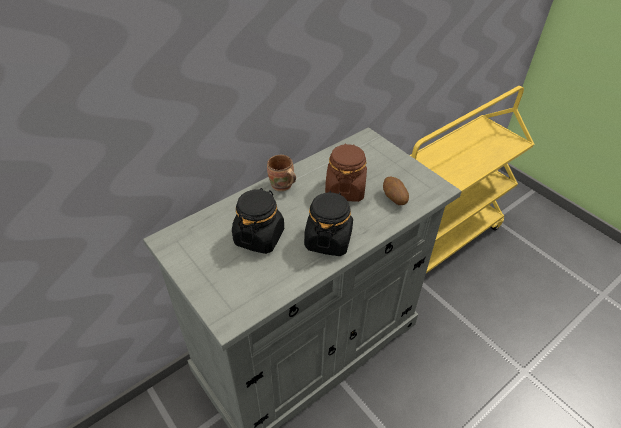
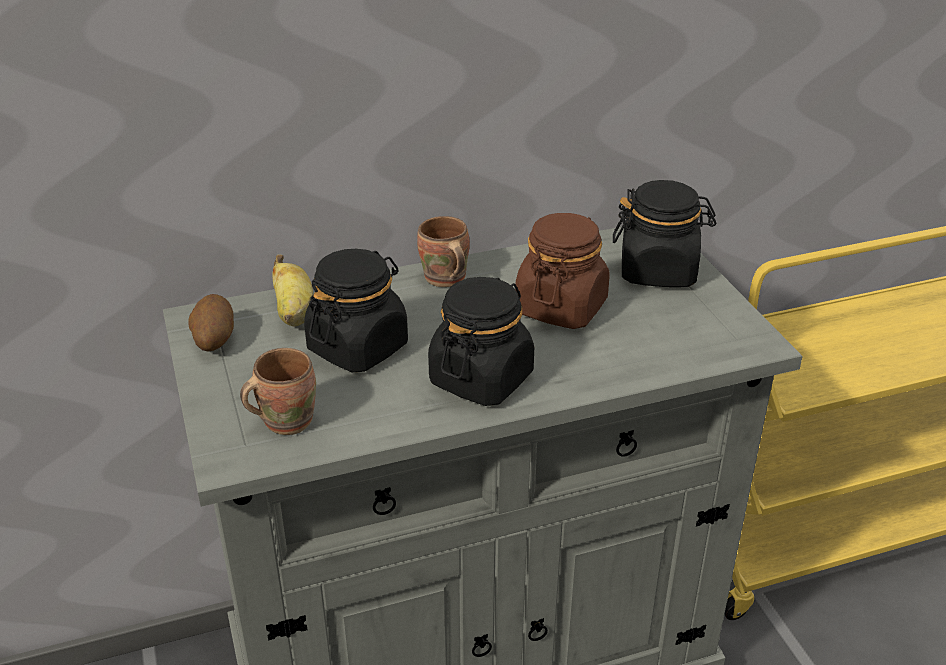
camera: 20 degrees right, 10 degrees down
potato [383,177,409,205] -> potato moved to [188,294,234,352]
none -> brown mug [240,348,316,435]
none -> banana [272,254,313,327]
none -> black jar [613,180,716,287]

